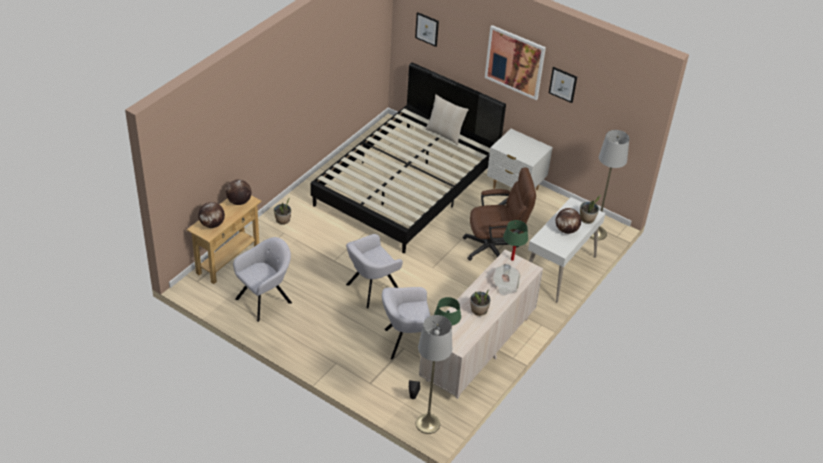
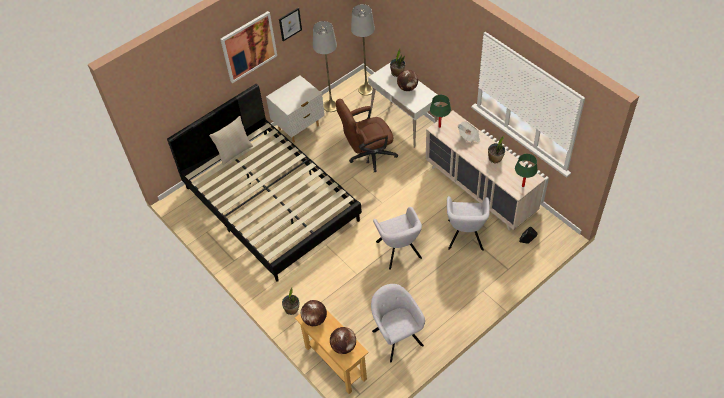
camera: 70 degrees left, 10 degrees up
picture [415,12,439,47] -> none
grey floor lamp [416,315,452,434] -> grey floor lamp moved to [313,21,337,112]
brown office chair [463,168,536,261] -> brown office chair turned 120 degrees counterclockwise [336,99,398,172]

